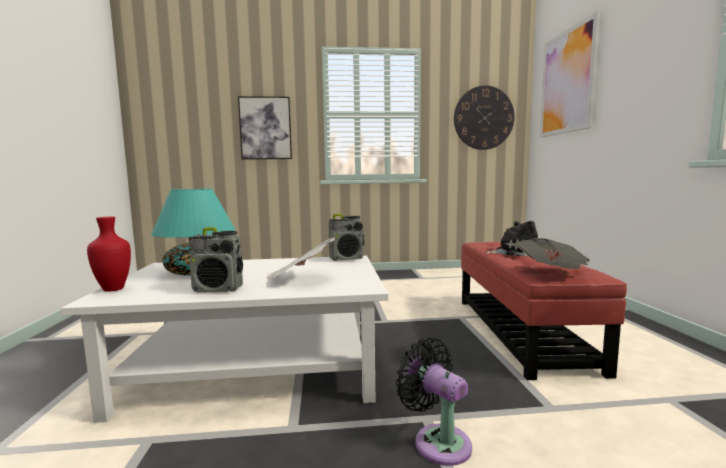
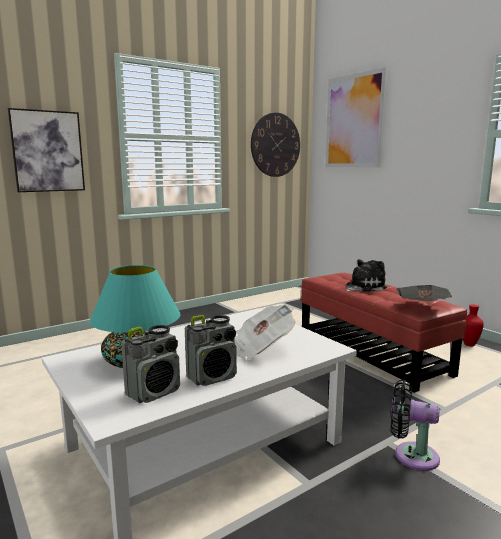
camera: 30 degrees left, 5 degrees up
red vase [87,217,131,292] -> red vase moved to [463,304,484,346]
radio [328,213,364,261] -> radio moved to [121,325,180,403]

